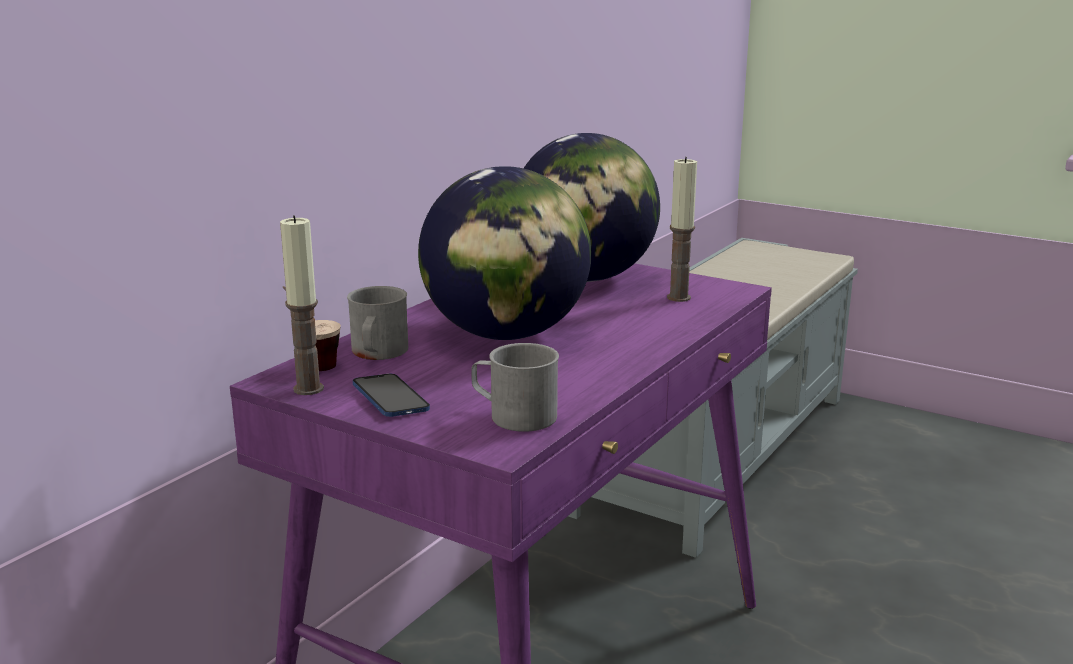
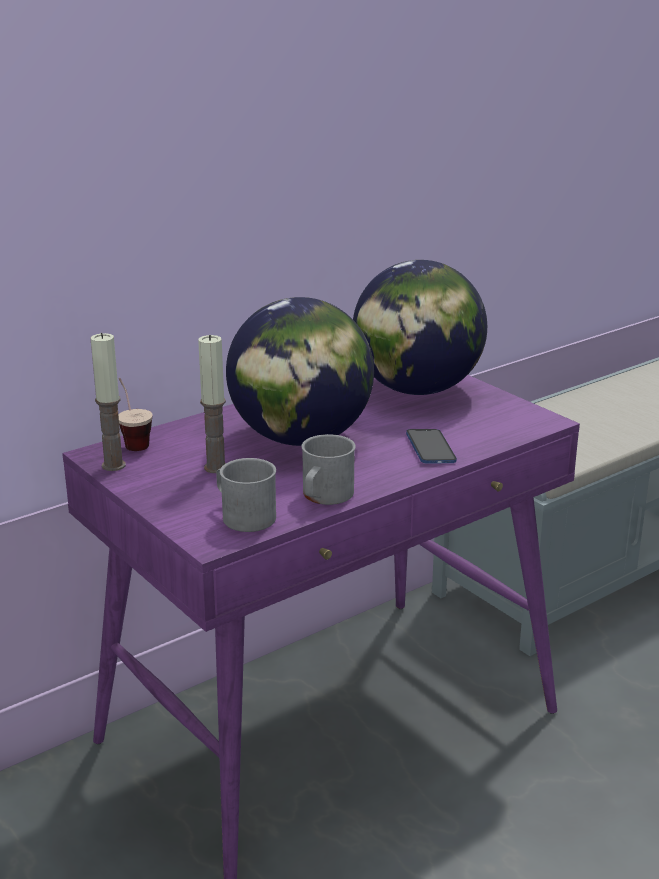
camera: 20 degrees right, 5 degrees up
grey mug [347,286,408,360] -> grey mug moved to [301,434,356,505]
phone [353,374,430,417] -> phone moved to [406,429,457,464]
candle [667,157,697,302] -> candle moved to [198,335,226,473]

